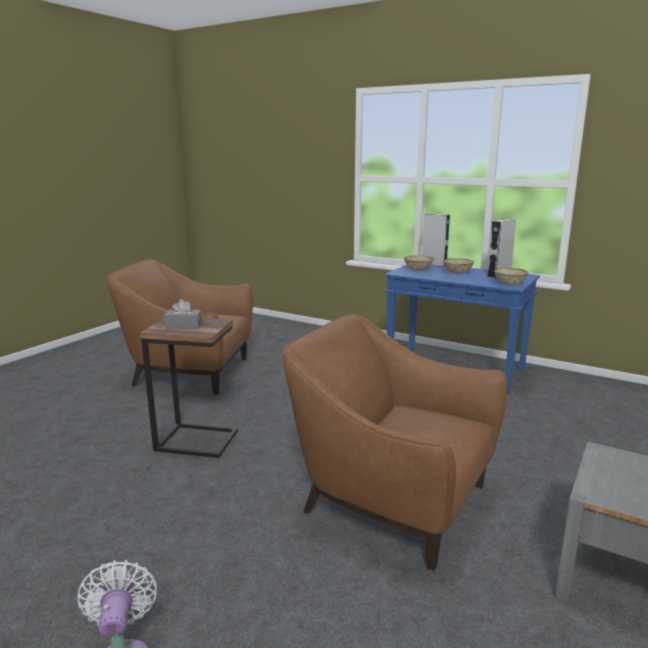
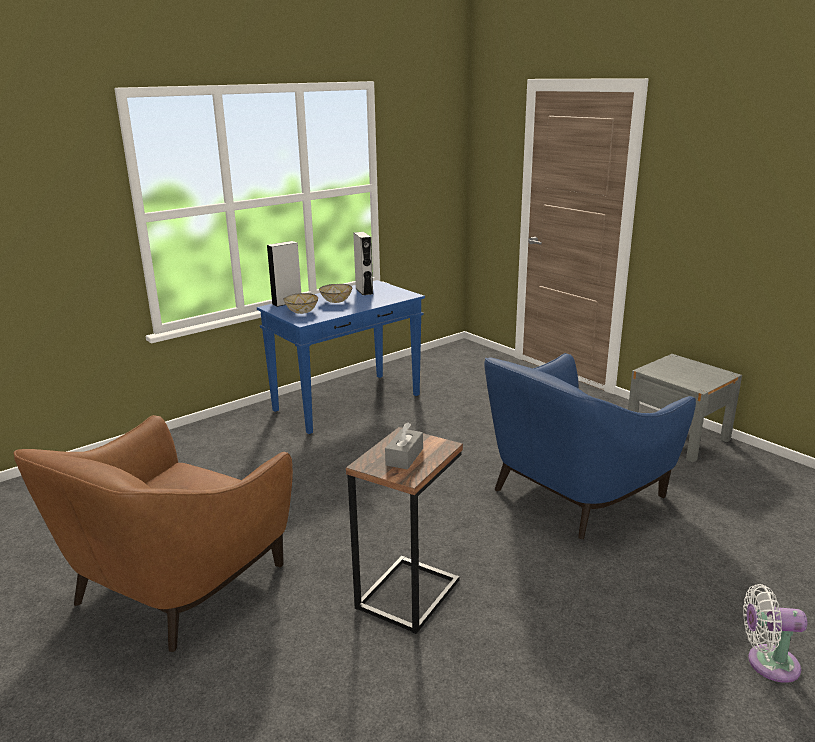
camera: 70 degrees left, 5 degrees up
brown armchair [283,315,507,570] -> blue armchair [484,353,696,539]
bowl [494,268,528,286] -> none

